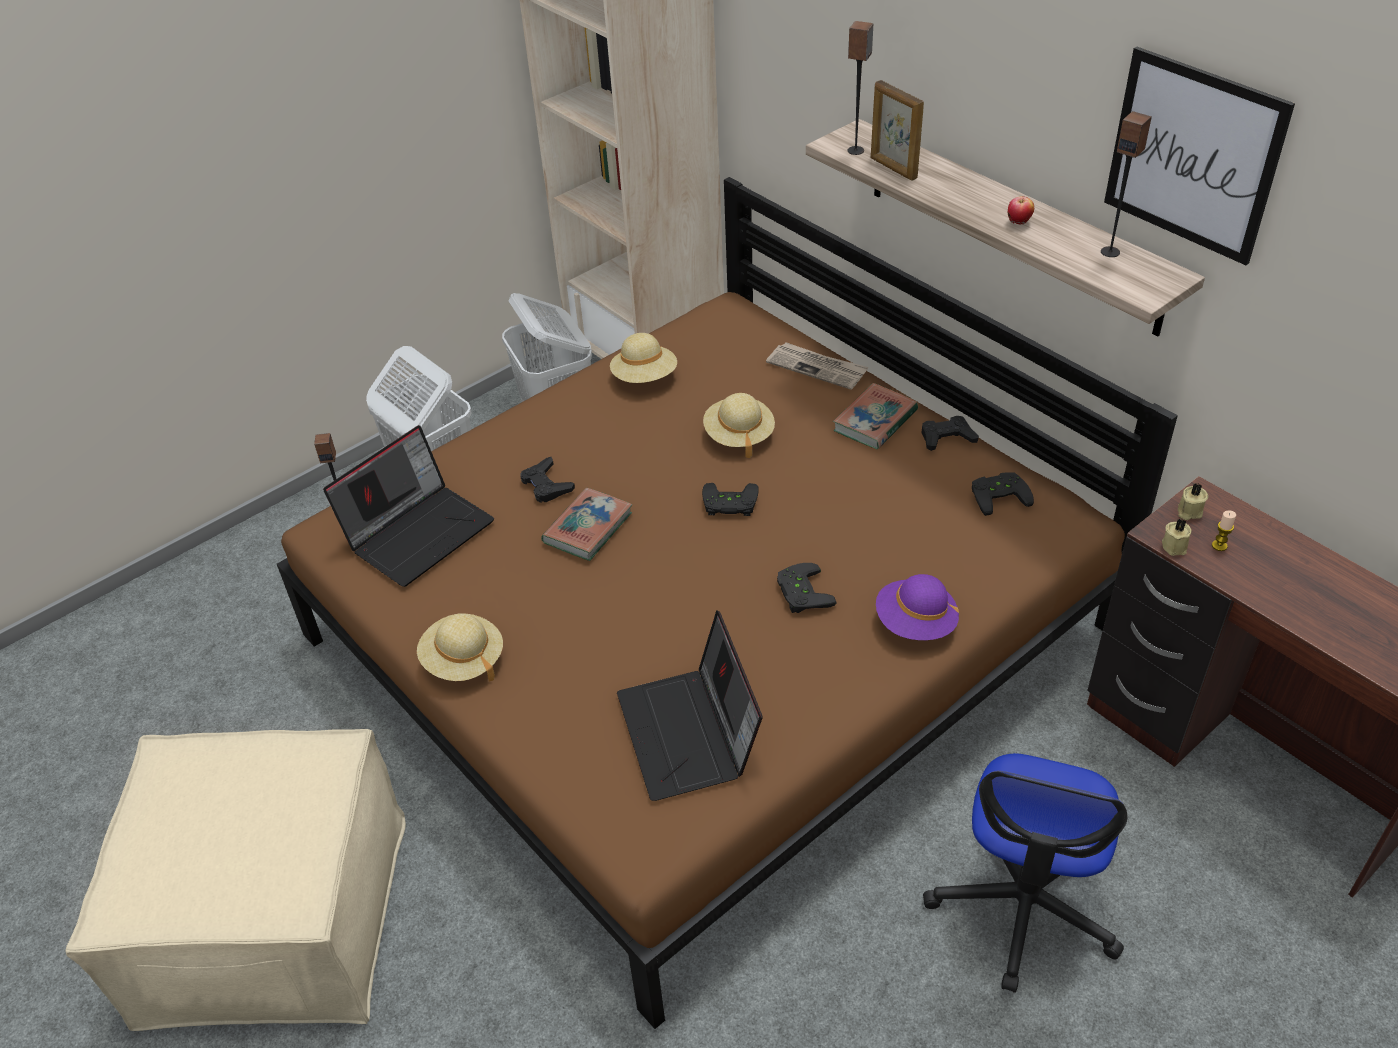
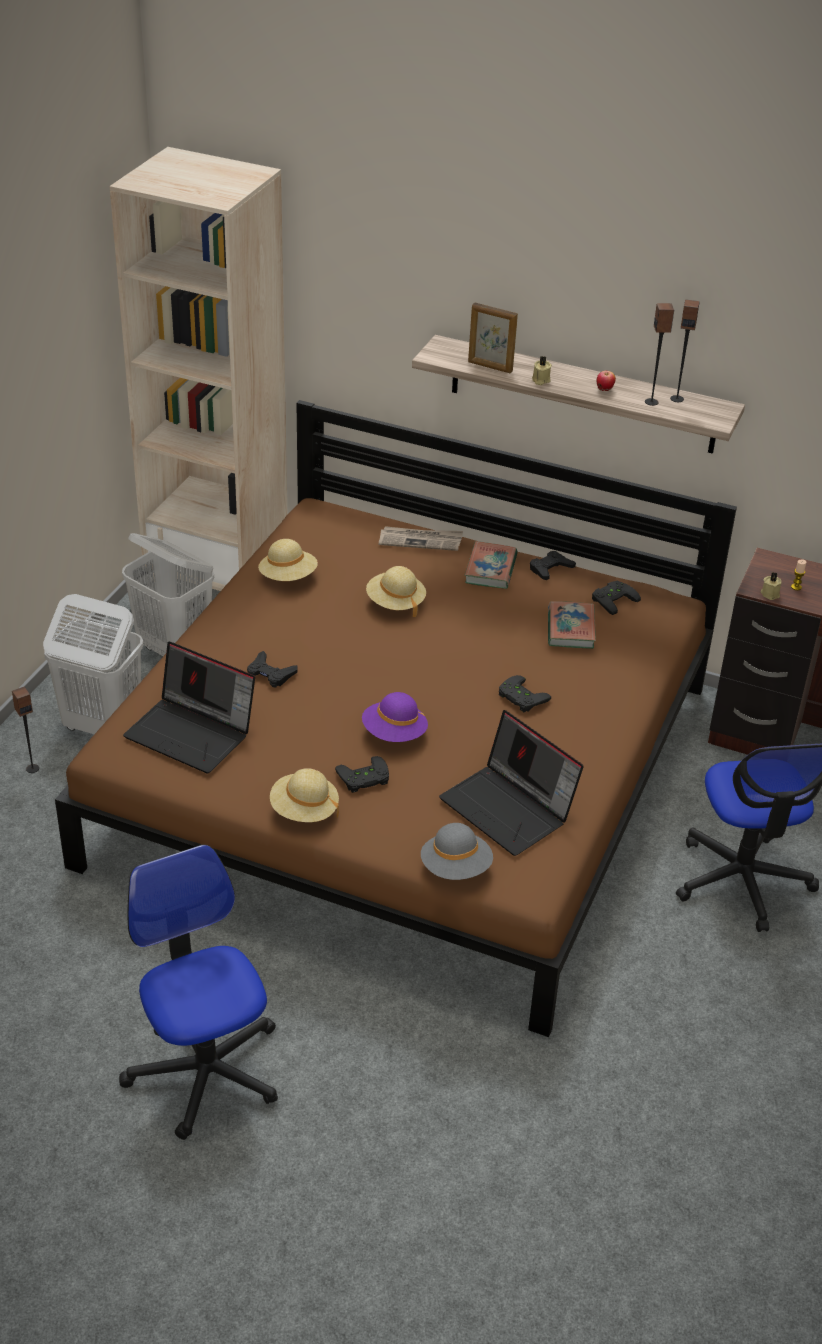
camera: 30 degrees left, 5 degrees down
beige ottoman [66,729,406,1031] -> office chair [119,845,278,1140]
laptop [323,425,494,587] -> laptop turned 105 degrees clockwise [123,642,255,773]
book [541,488,632,561] -> book moved to [548,601,596,649]
black game controller [702,483,759,516] -> black game controller moved to [335,756,389,793]
speaker [847,21,873,155] -> speaker moved to [645,303,674,406]
purple hat [876,574,959,640] -> purple hat moved to [362,692,428,742]
picture [1104,47,1295,265] -> none
beige candle [1178,483,1208,520] -> beige candle moved to [532,356,552,385]
none -> grey hat [421,823,493,880]

